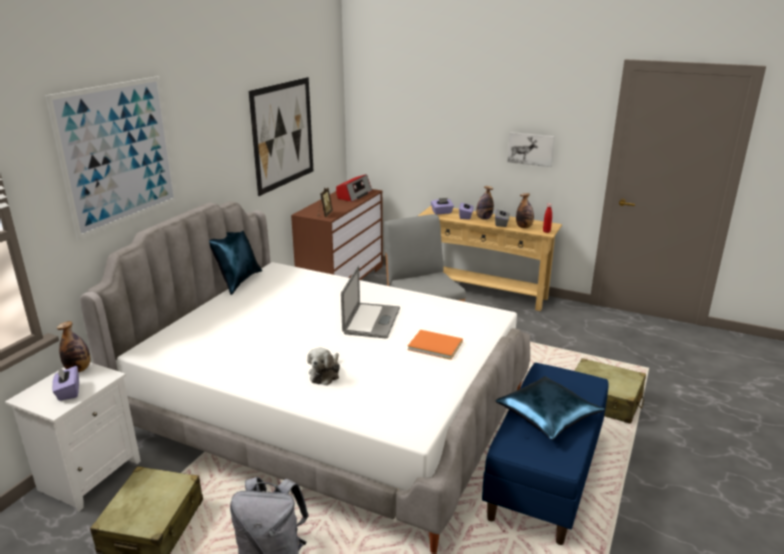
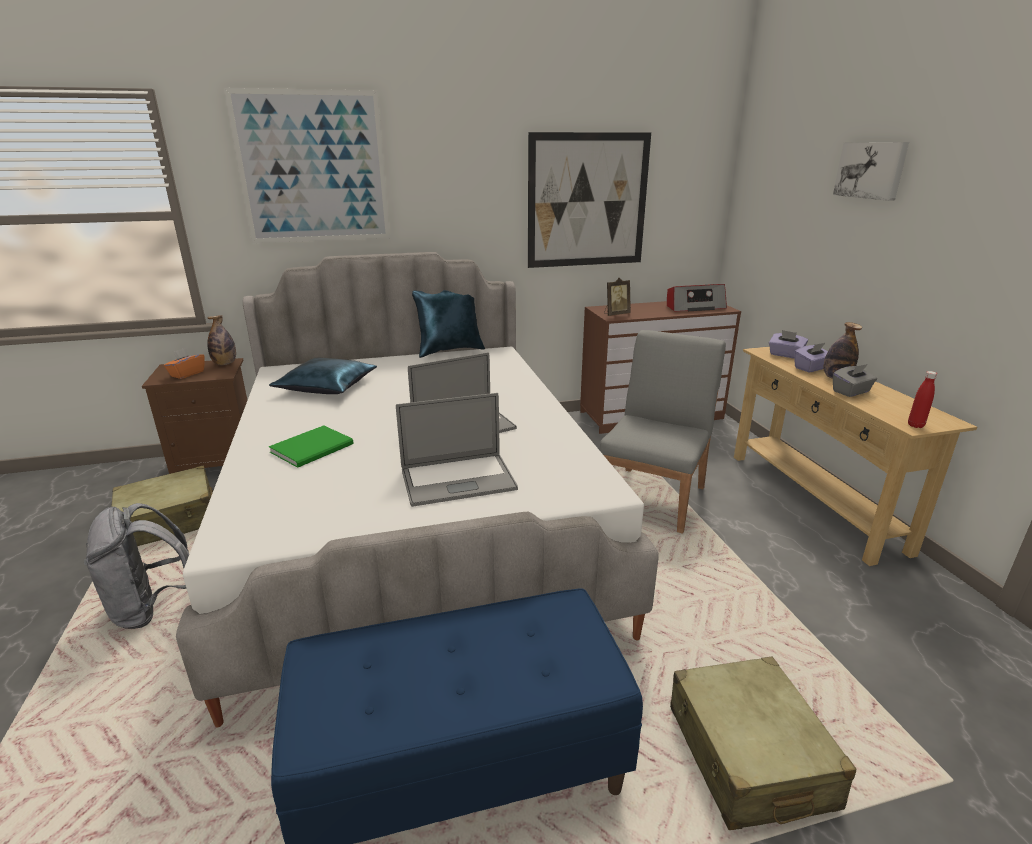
camera: 50 degrees right, 0 degrees up
white nightstand [5,362,141,511] -> brown nightstand [142,358,247,474]
purple tissue box [52,366,79,401] -> orange tissue box [164,348,205,379]
plush toy [307,348,340,386] -> green book [269,425,354,468]
orange book [407,330,463,360] -> laptop [396,393,518,507]
blue pillow [496,376,605,440] -> blue pillow moved to [269,358,377,394]
picture [508,132,555,167] -> picture moved to [833,142,909,201]
bottle [516,193,534,228] -> none

